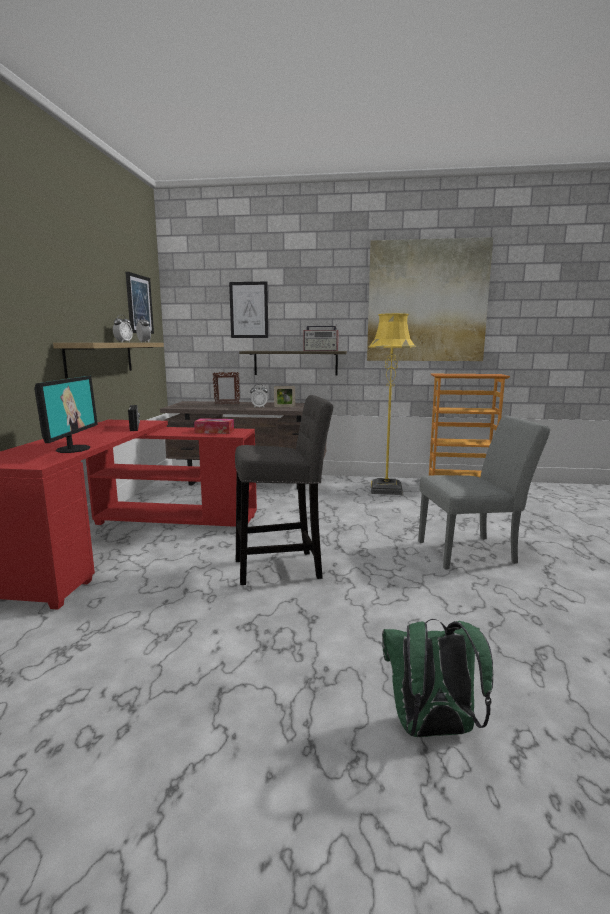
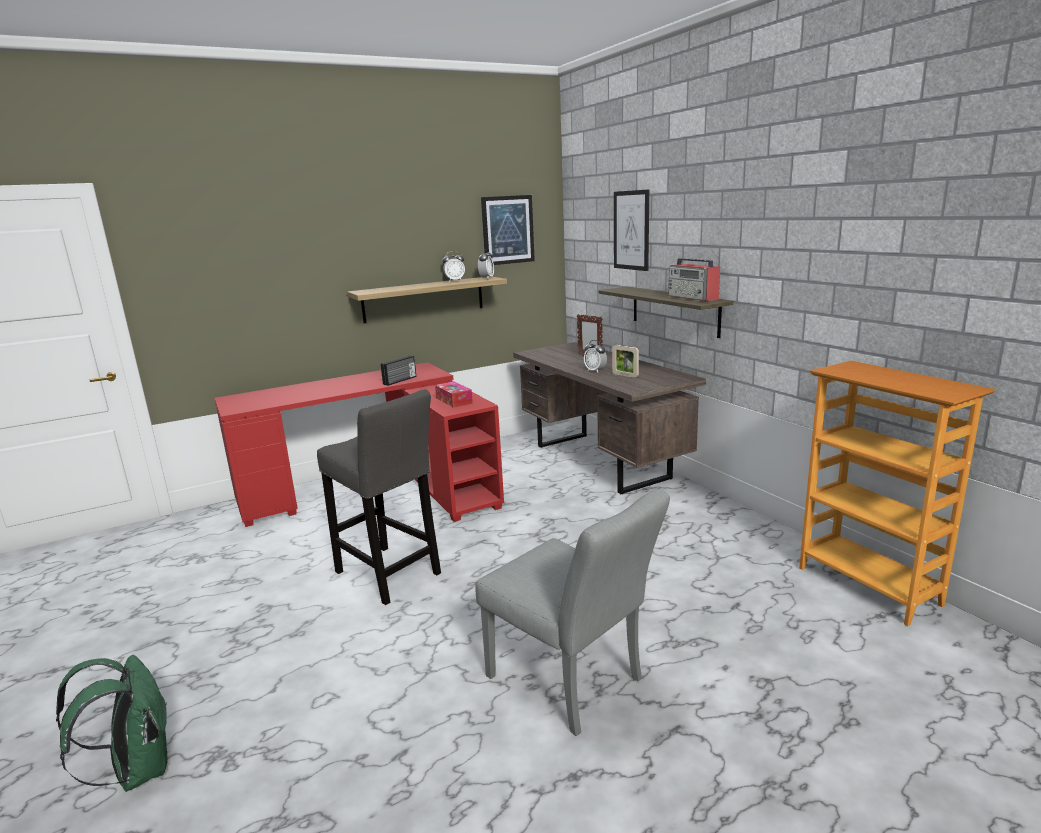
camera: 55 degrees right, 5 degrees up
monitor [34,376,98,453] -> none
picture [367,237,493,361] -> none
yellow floor lamp [369,313,416,495] -> none

